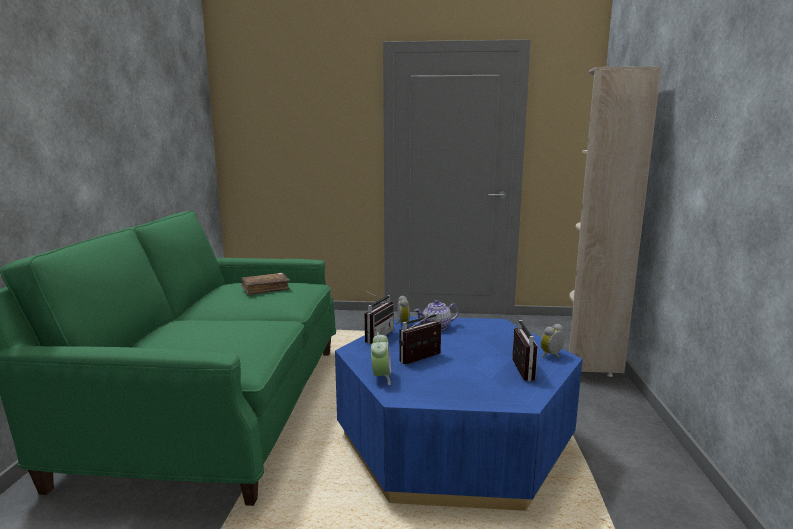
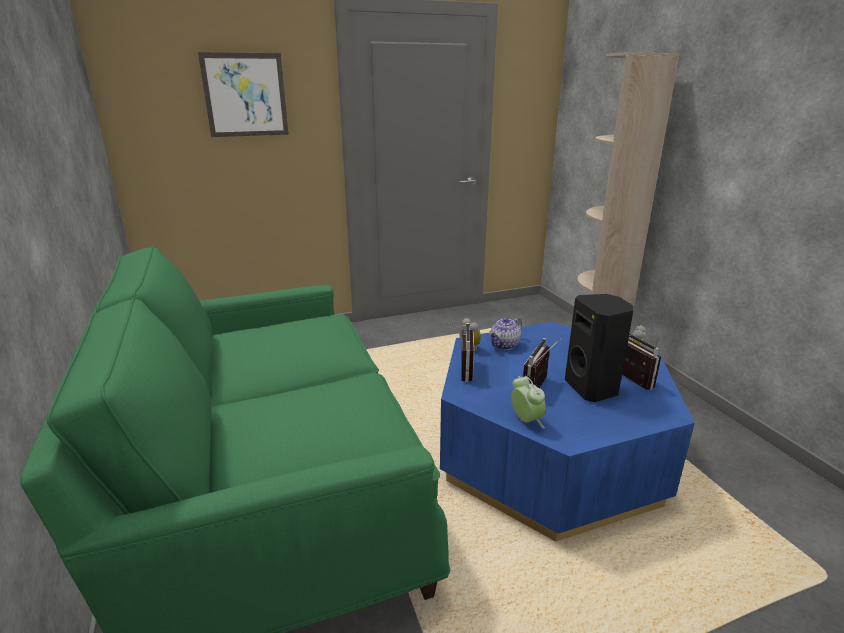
camera: 25 degrees left, 10 degrees up
brown book [241,273,290,295] -> none
none -> picture [198,52,289,137]
none -> black speaker [565,294,634,402]

